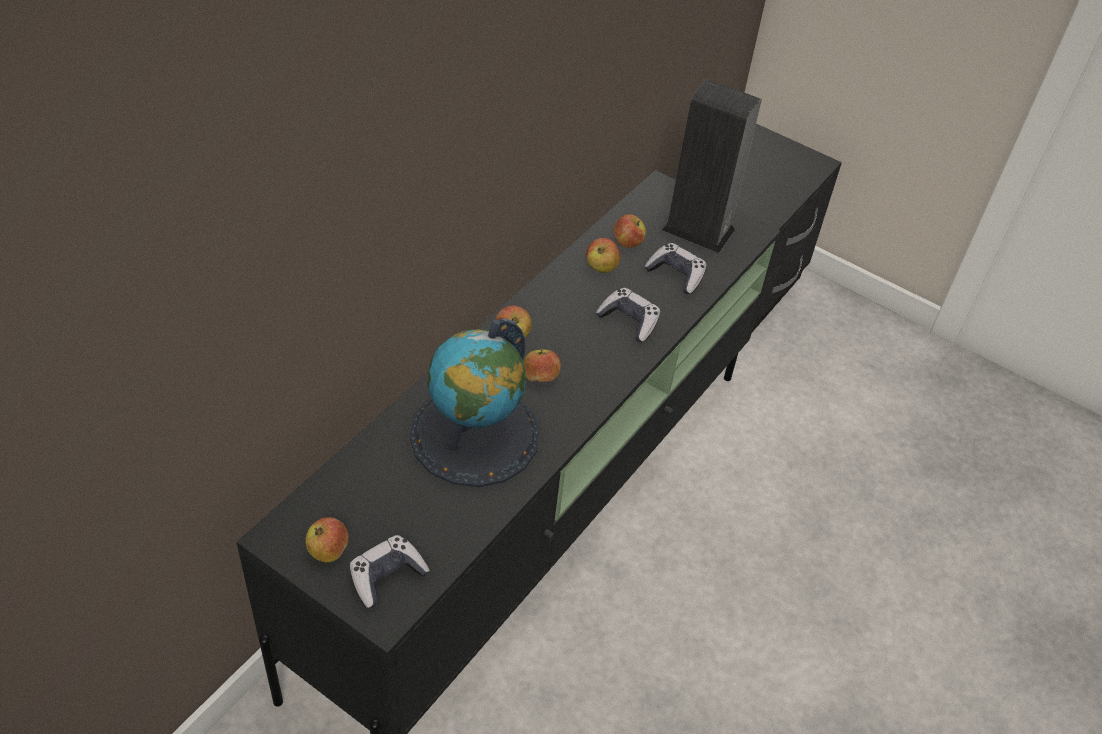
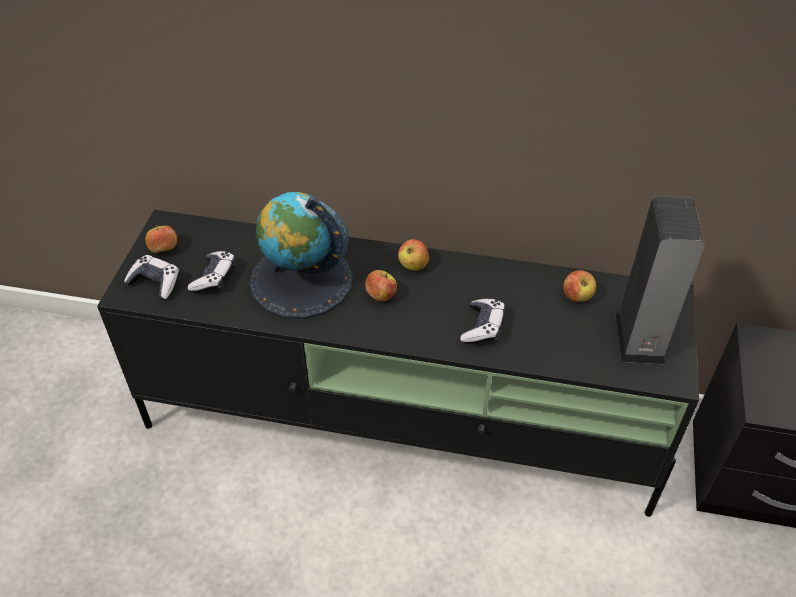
camera: 70 degrees right, 0 degrees up
apple [586,238,621,273] -> none
game controller [644,243,707,294] -> game controller moved to [188,251,236,293]

